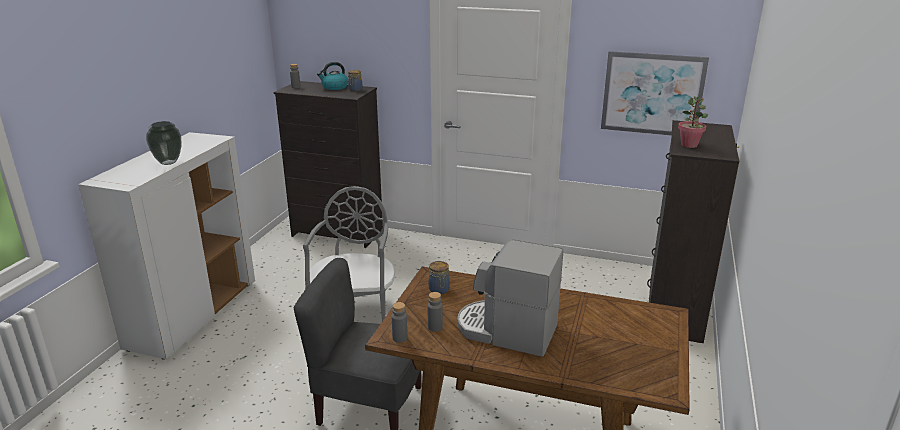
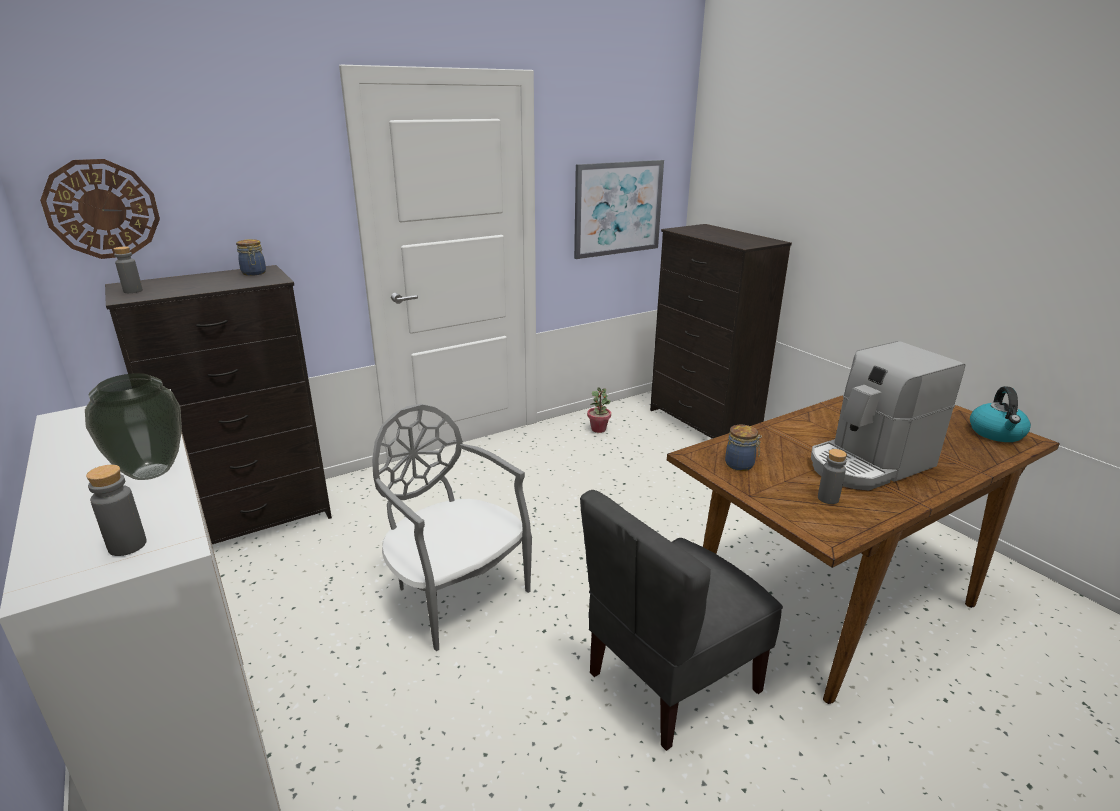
camera: 50 degrees left, 0 degrees up
kettle [317,62,348,90] -> kettle moved to [970,386,1031,442]
grey bottle [392,302,408,343] -> grey bottle moved to [86,465,147,556]
potted plant [678,96,708,148] -> potted plant moved to [587,387,611,433]
none -> wall clock [40,159,160,259]

